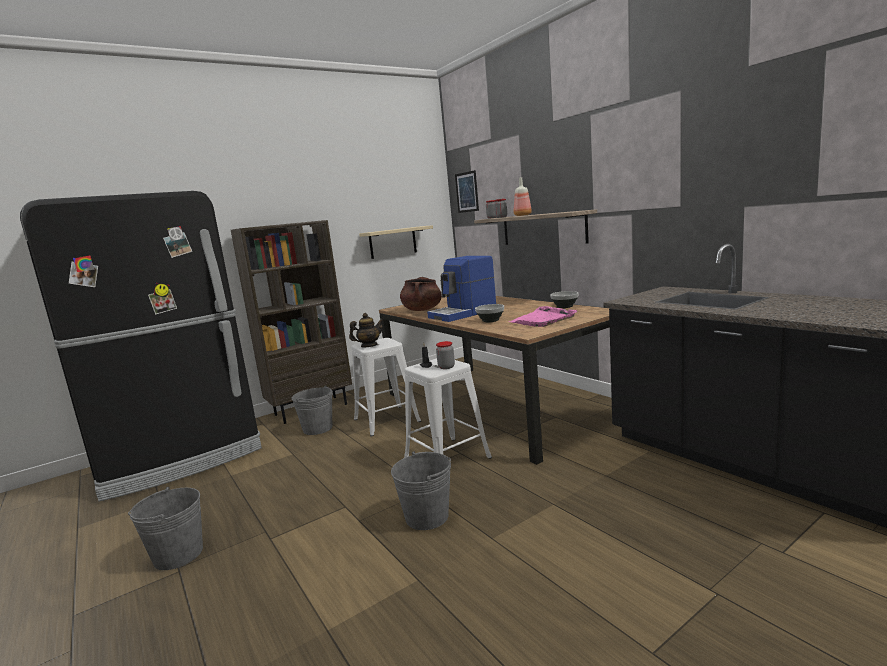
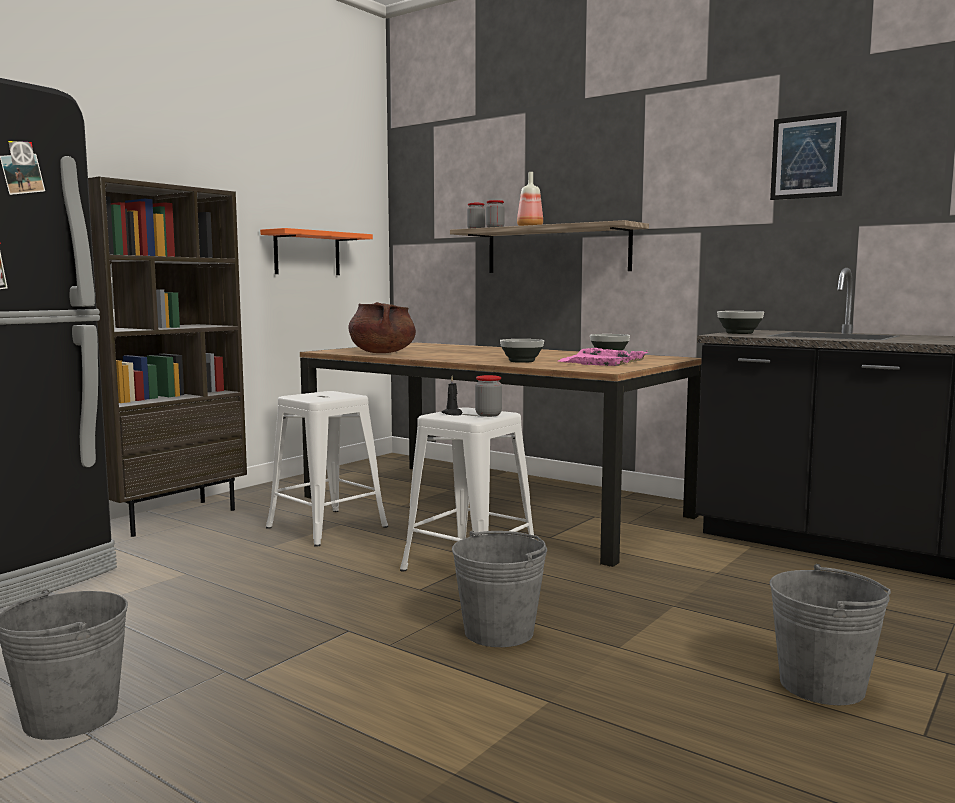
camera: 20 degrees left, 5 degrees down
grey bucket [292,385,332,435] -> grey bucket moved to [770,564,891,705]
teapot [349,313,384,348] -> none
beige shelf [359,225,433,259] -> orange shelf [260,228,373,275]
coffee machine [427,256,496,322] -> none
picture [455,170,479,213] -> picture moved to [770,111,847,200]
none -> bowl [717,311,764,334]

